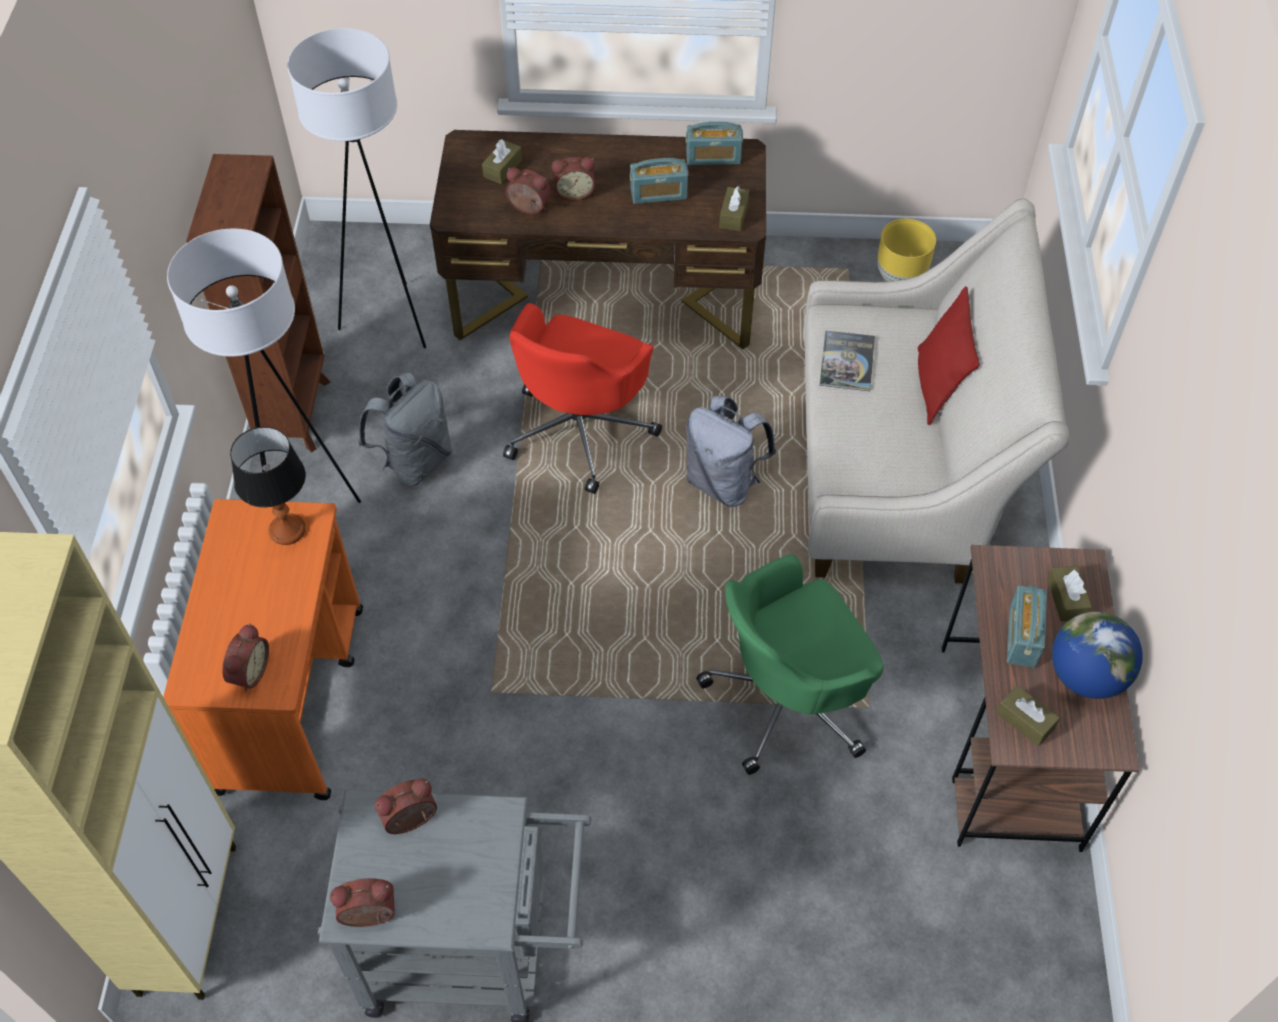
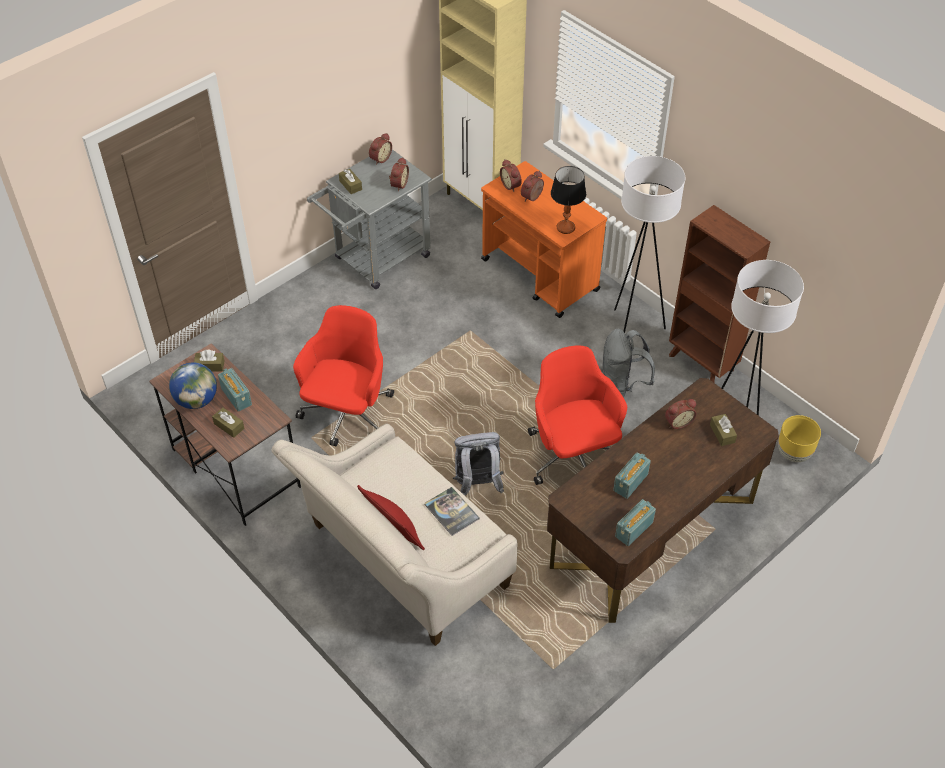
camera: 135 degrees right, 5 degrees down
alarm clock [552,157,595,201] -> alarm clock moved to [521,171,544,201]
green office chair [696,555,883,775] -> red office chair [293,305,394,446]
brown tissue box [719,186,749,231] -> brown tissue box moved to [339,169,362,194]
yellow planter [877,219,936,282] -> yellow planter moved to [778,415,821,462]

